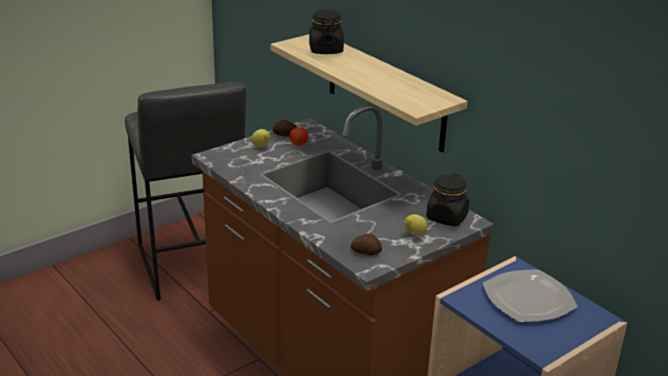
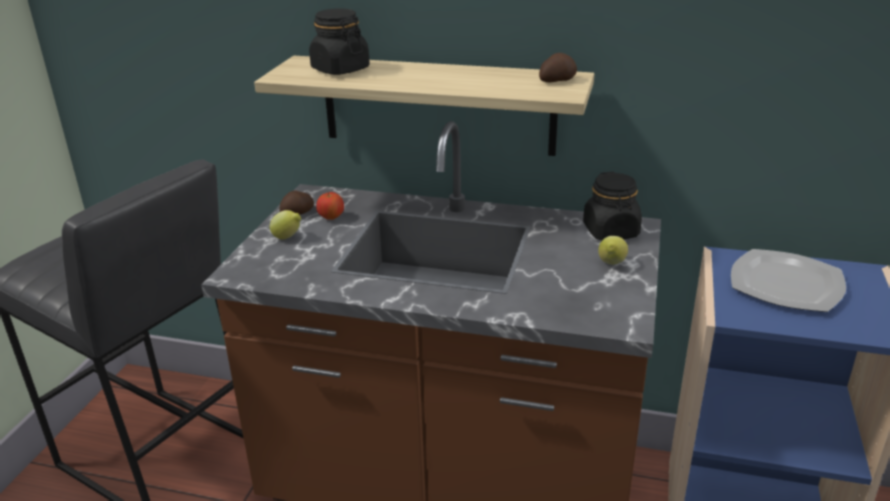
camera: 35 degrees left, 0 degrees up
potato [351,233,382,256] -> potato moved to [539,53,577,83]

